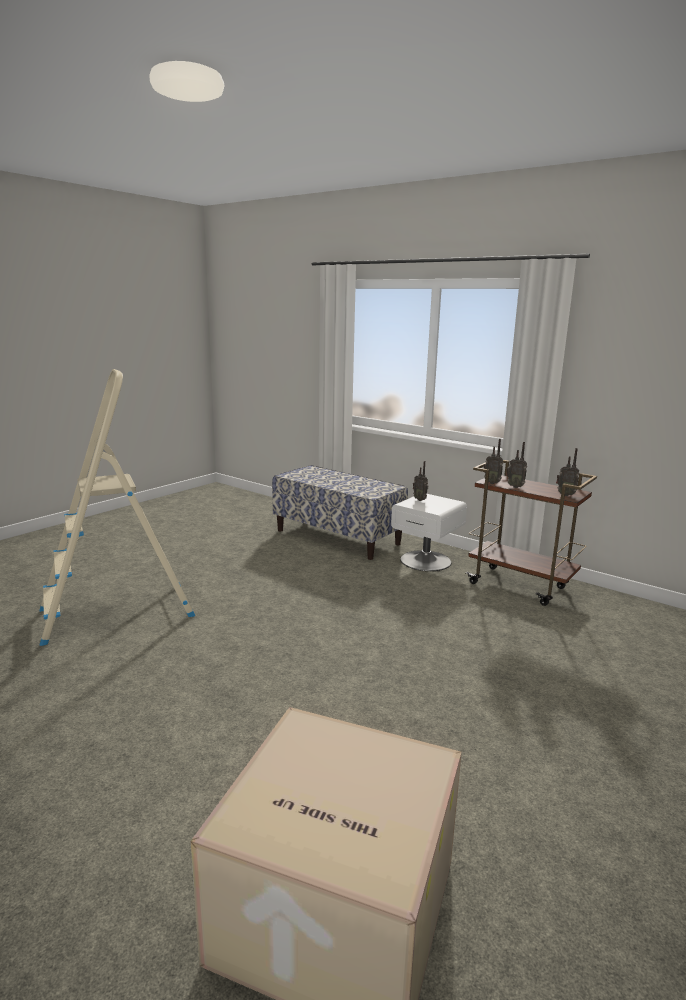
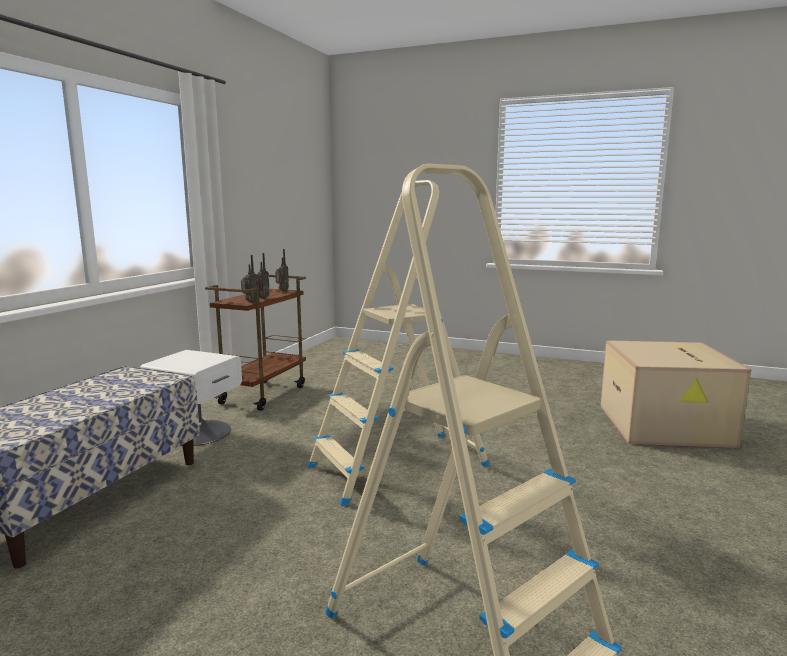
camera: 105 degrees left, 5 degrees down
radio [413,461,428,501] -> none
none -> beige step ladder [307,180,490,506]

